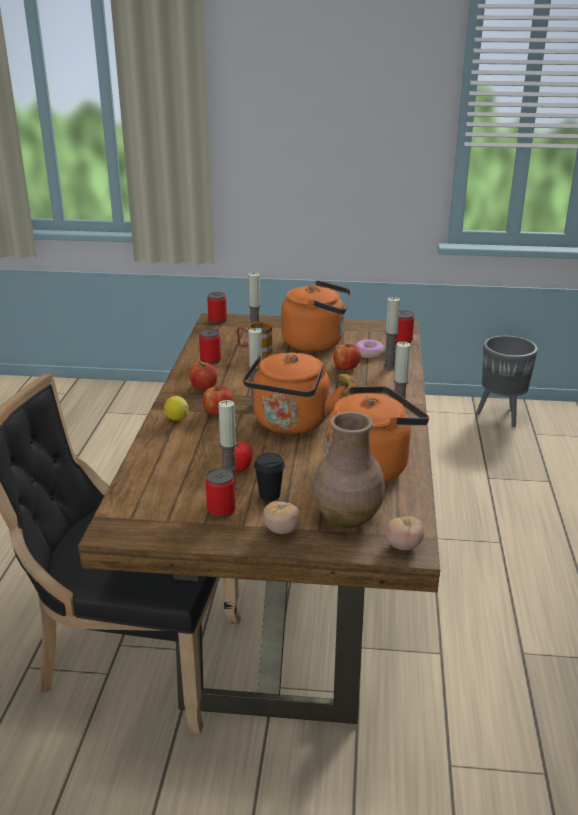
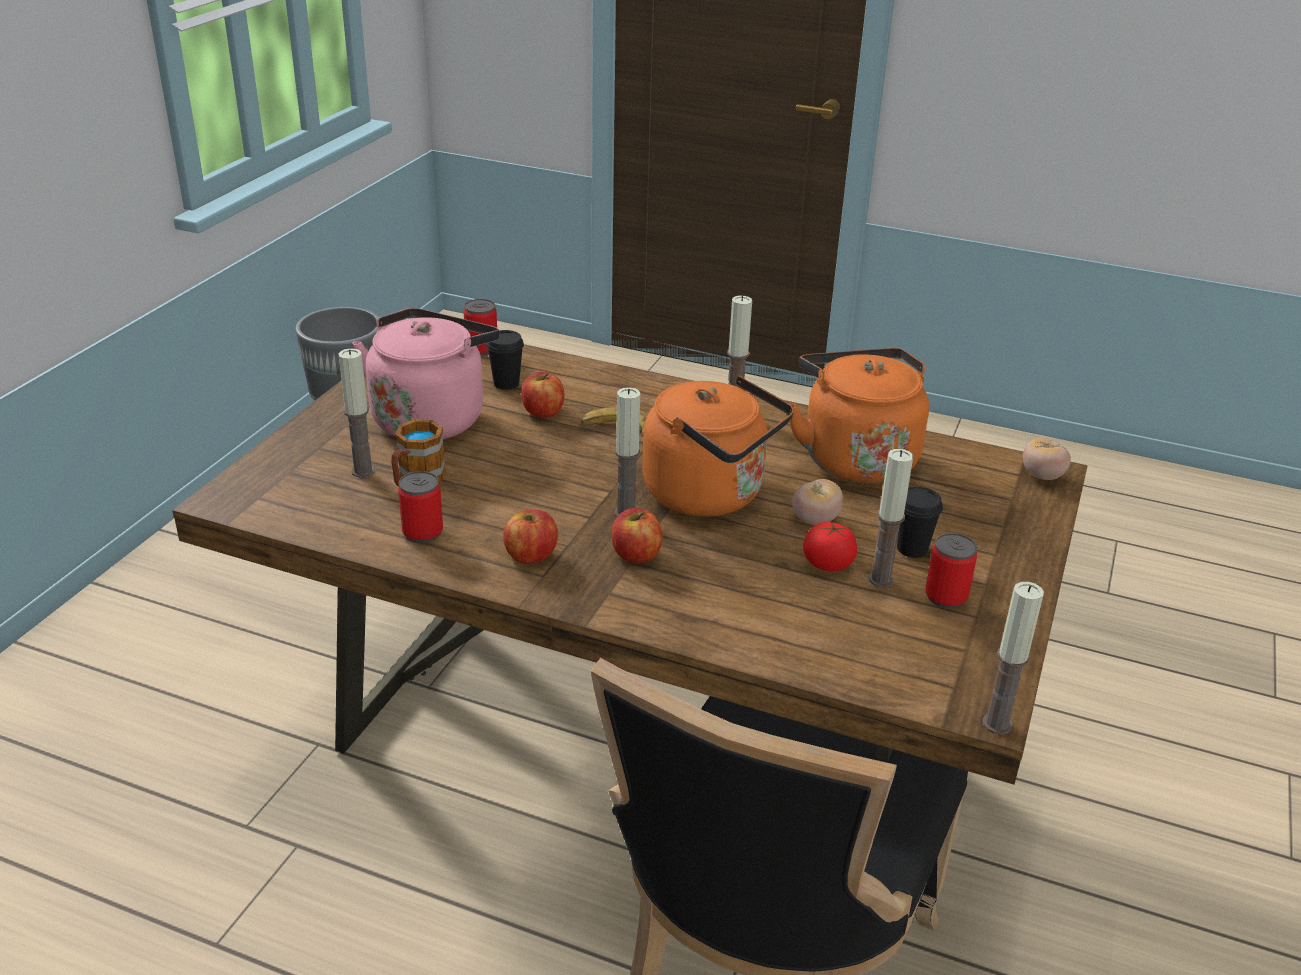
camera: 75 degrees left, 5 degrees up
lemon [164,396,189,421] -> none
can [207,292,227,324] -> none
tomato [263,501,300,534] -> tomato moved to [792,479,843,525]
orange kettle [281,280,351,352] -> pink kettle [352,308,500,439]
brown vase [313,411,385,528] -> none
donut [355,340,385,358] -> black cup [486,330,524,390]
candle [383,297,400,370] -> candle moved to [982,582,1044,735]

